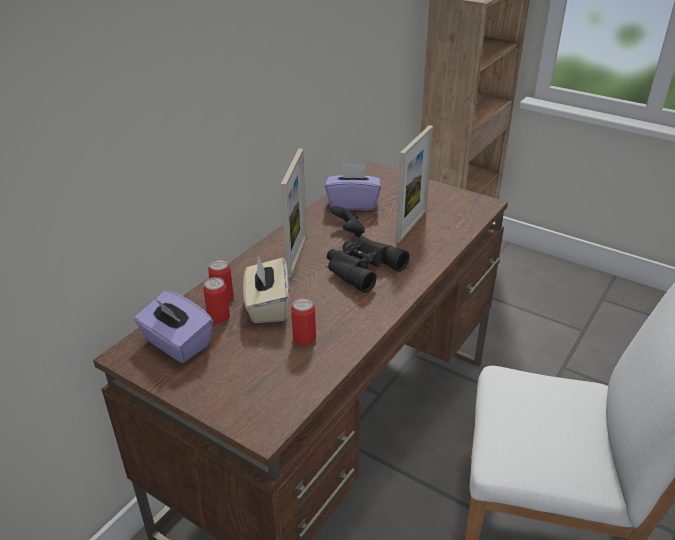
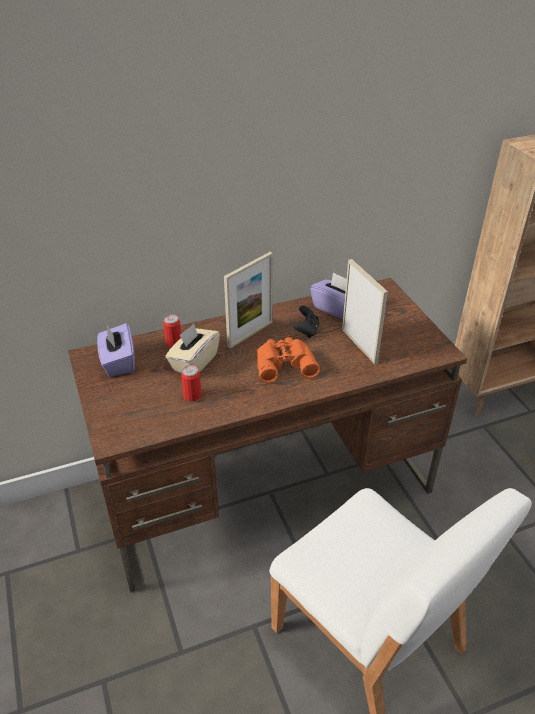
camera: 35 degrees right, 5 degrees up
can [203,277,230,324] -> none
black binoculars [327,237,410,293] -> orange binoculars [257,337,320,383]
picture frame [395,125,433,243] -> picture frame turned 90 degrees counterclockwise [342,259,388,364]

